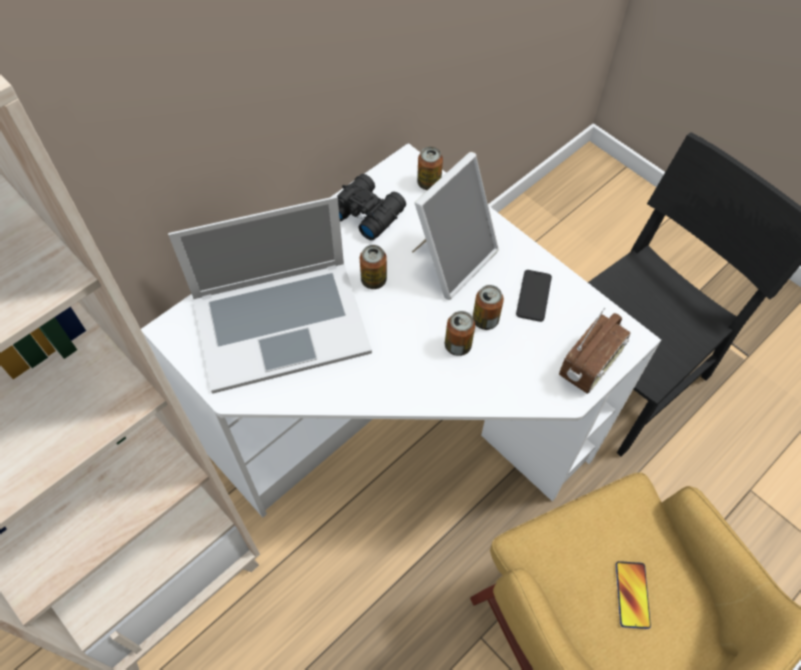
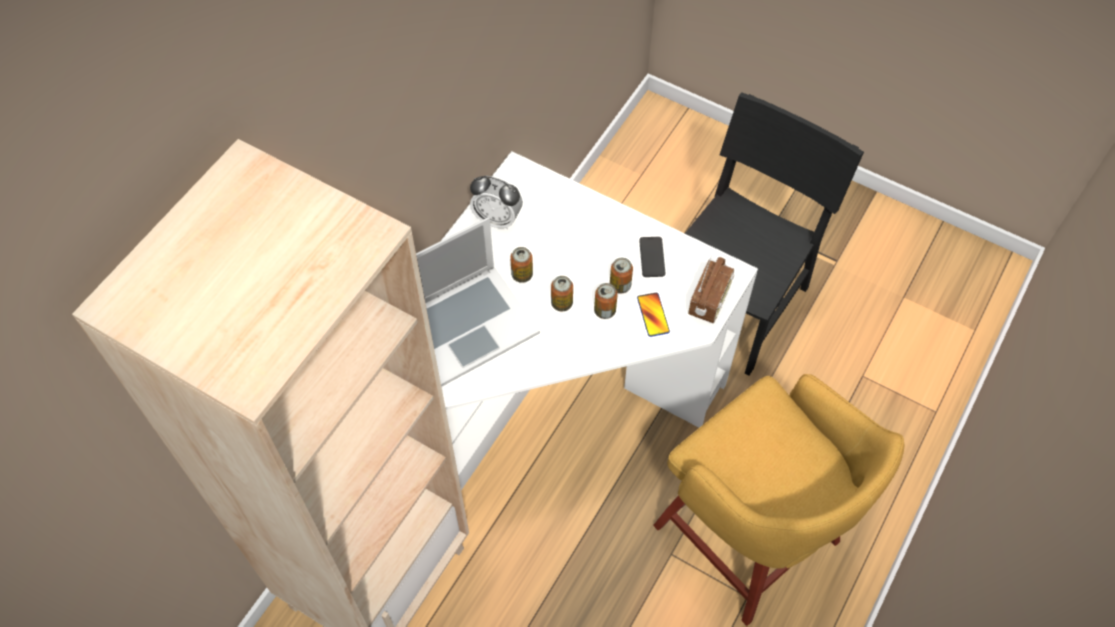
camera: 15 degrees left, 0 degrees up
black binoculars [337,174,406,240] -> alarm clock [470,176,523,230]
picture frame [412,152,499,300] -> none
can [417,147,443,190] -> can moved to [551,276,573,311]
phone [616,561,651,629] -> phone moved to [637,292,670,337]

